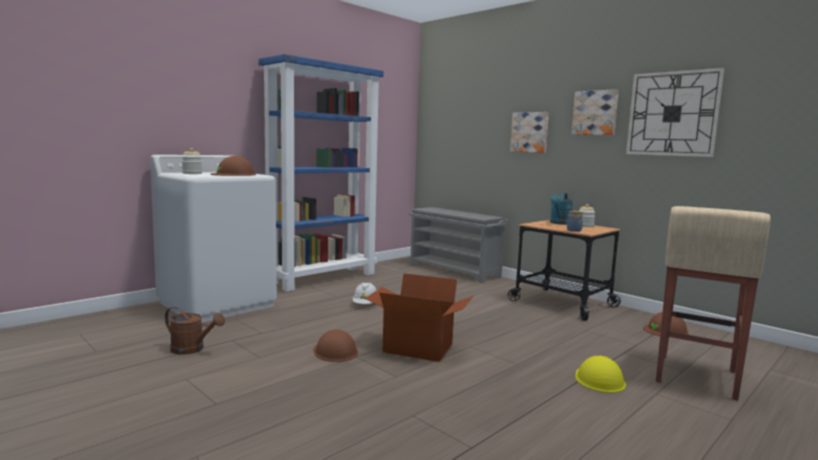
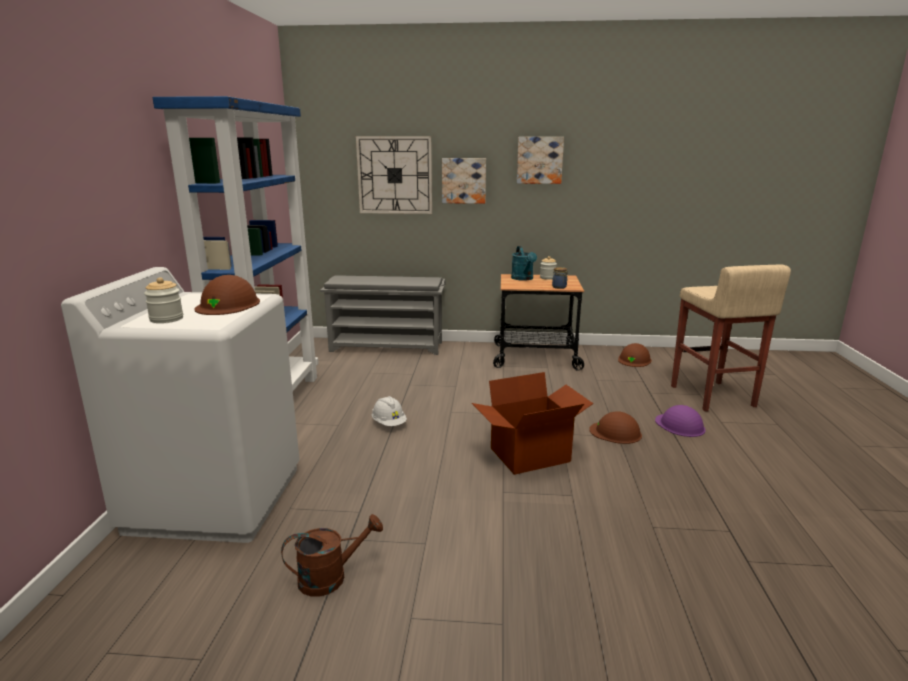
camera: 40 degrees left, 10 degrees up
brown hard hat [313,330,358,362] -> brown hard hat moved to [589,411,642,444]
yellow hard hat [575,356,626,393] -> purple hard hat [655,405,705,437]
wall clock [626,68,724,157] -> wall clock moved to [356,136,432,214]

